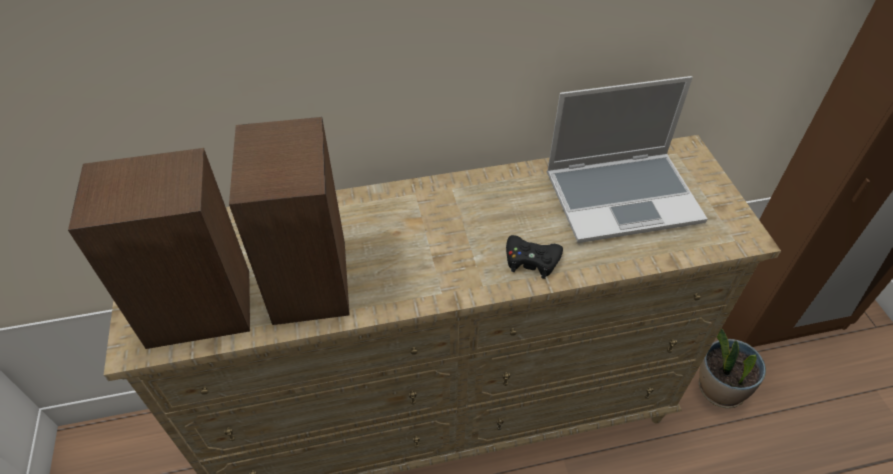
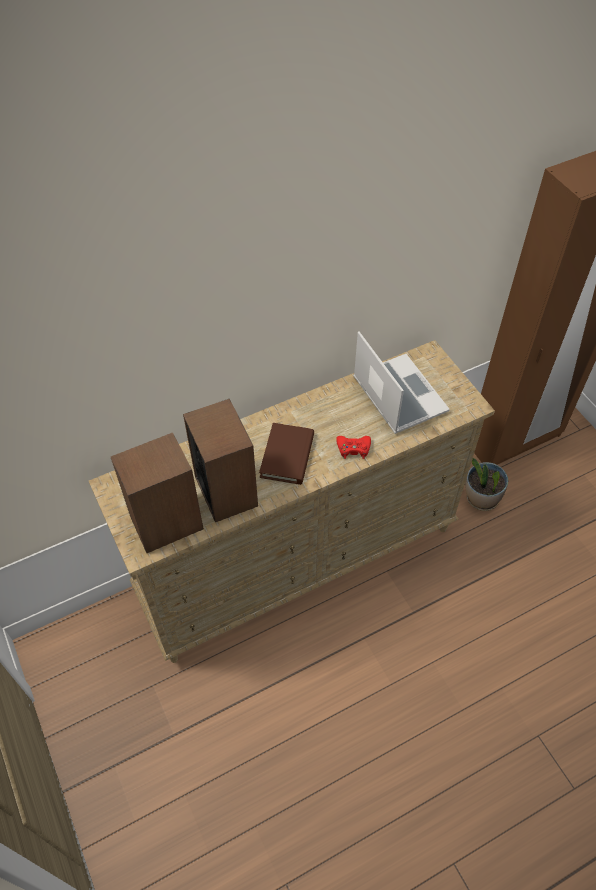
camera: 15 degrees left, 5 degrees up
black game controller [506,235,563,279] -> red game controller [336,436,371,459]
laptop [547,76,708,243] -> laptop turned 90 degrees counterclockwise [354,331,450,434]
none -> brown book [259,423,314,485]

